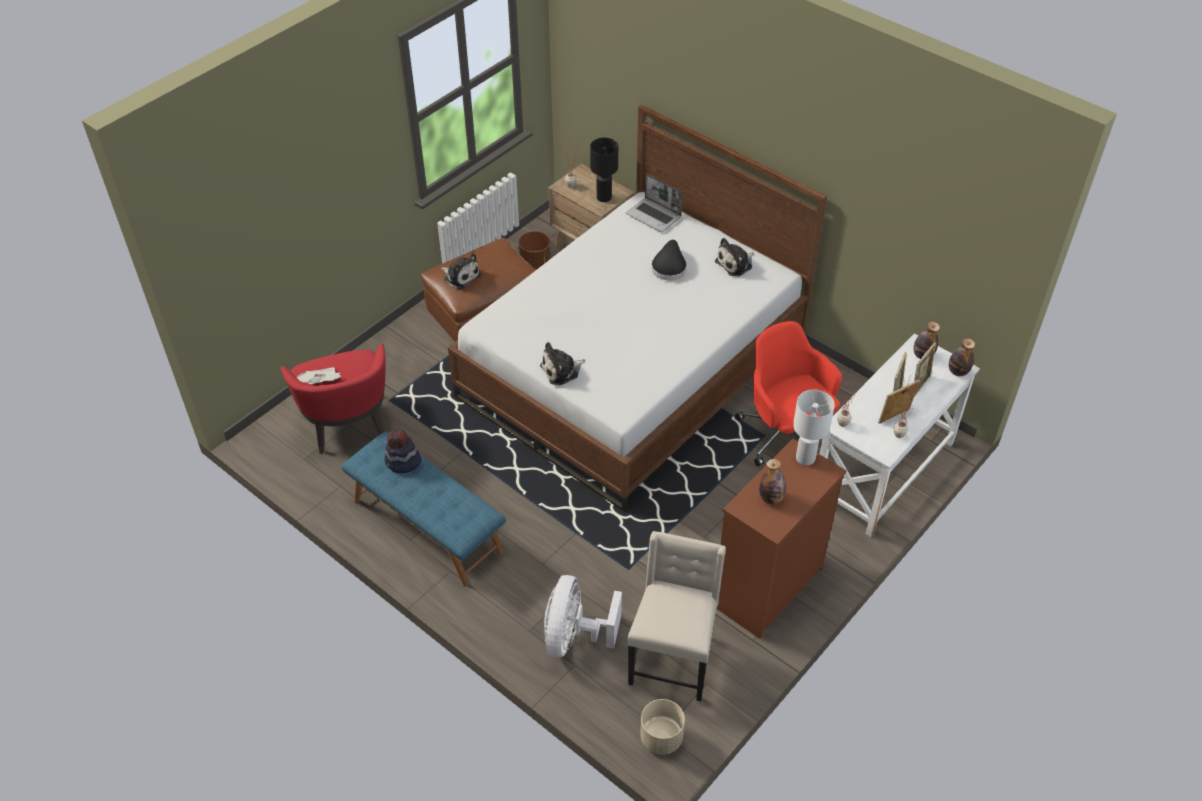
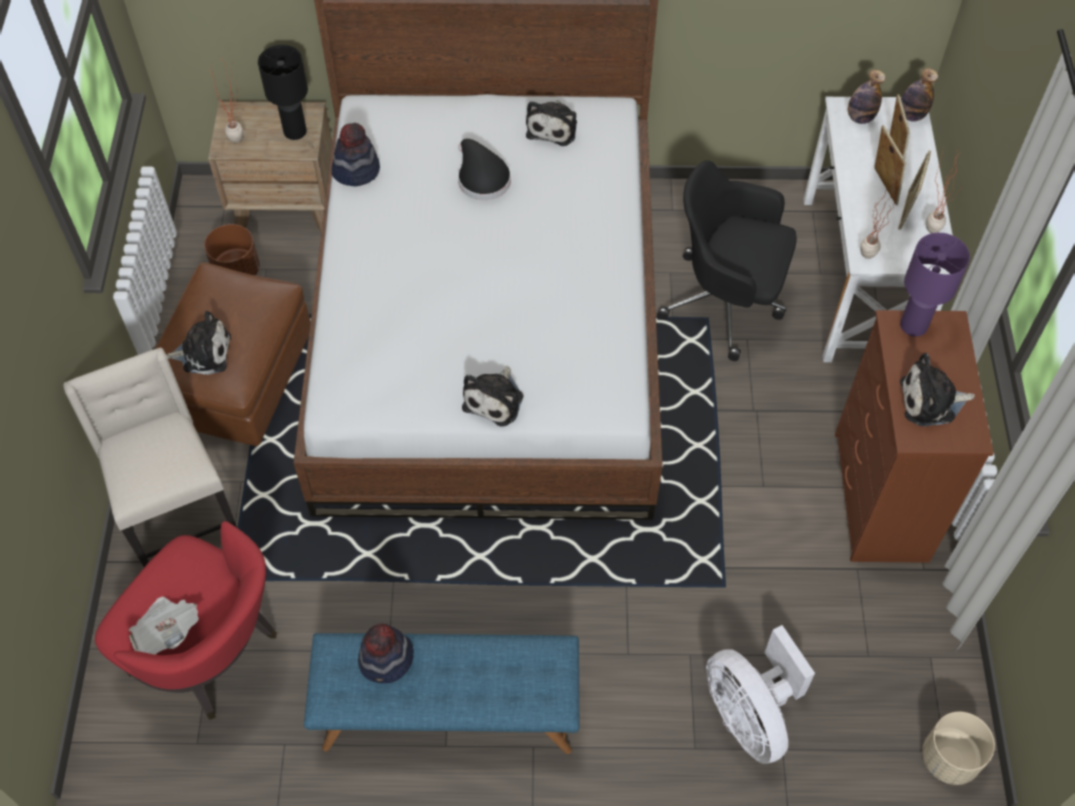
camera: 40 degrees left, 10 degrees up
laptop [626,173,683,232] -> none
beige chair [627,531,726,701] -> beige chair moved to [64,348,237,567]
red office chair [735,321,842,467] -> black office chair [657,160,797,361]
bottle [759,459,786,504] -> plush toy [900,353,975,426]
white table lamp [793,389,835,465] -> purple table lamp [900,233,970,337]
none -> hat [332,123,380,186]

